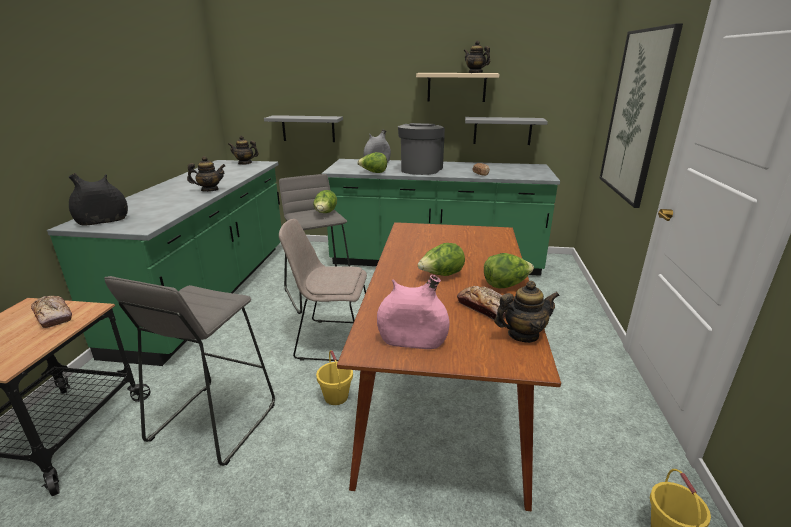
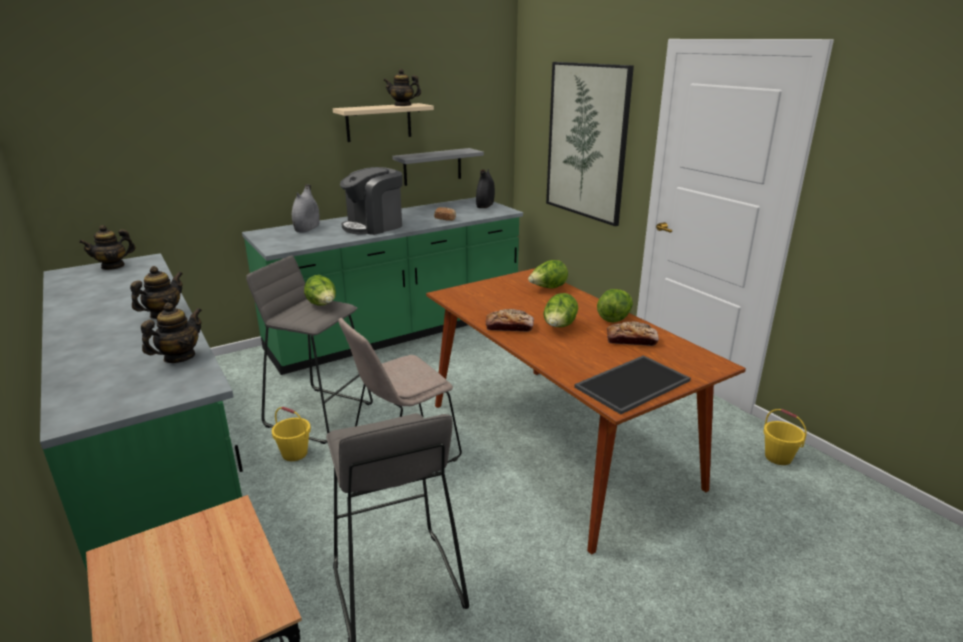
camera: 40 degrees left, 0 degrees up
bread [31,296,72,328] -> bread moved to [486,309,534,332]
black vase [68,173,128,225] -> black vase moved to [476,169,495,208]
grey shelf [264,115,343,142] -> none
yellow bucket [316,350,353,405] -> yellow bucket moved to [272,407,311,461]
lettuce [357,152,387,173] -> lettuce moved to [528,260,568,289]
pink vase [377,275,449,349] -> tray [574,355,691,414]
coffee machine [398,123,445,175] -> coffee machine turned 105 degrees counterclockwise [340,167,403,235]
teapot [494,281,560,343] -> teapot moved to [141,303,202,363]

